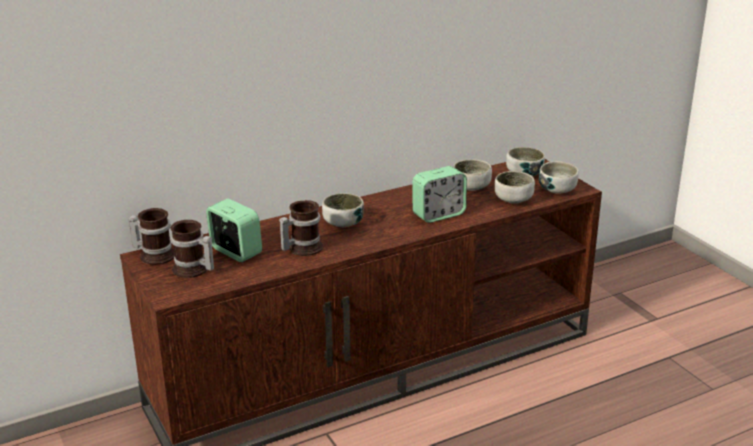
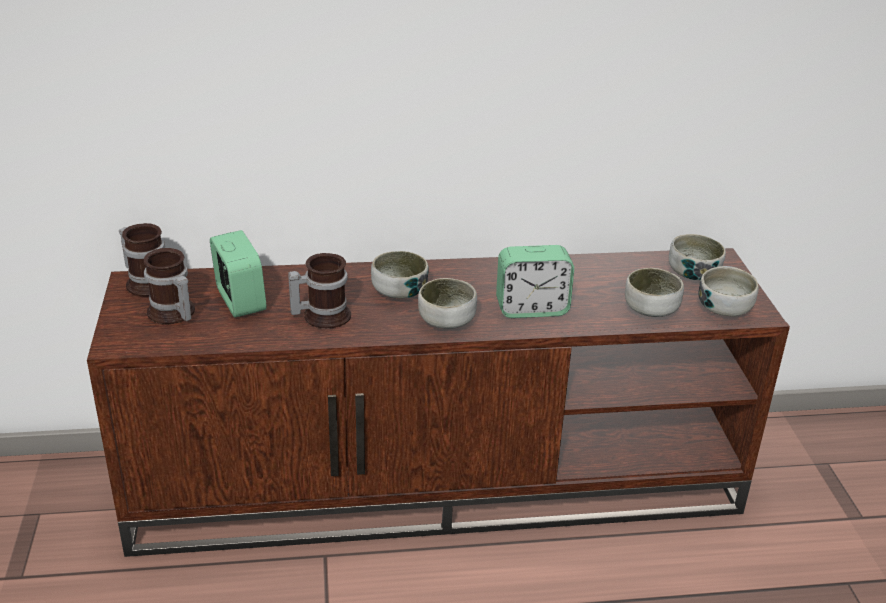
camera: 20 degrees right, 5 degrees up
bowl [454,160,492,191] -> bowl moved to [418,278,477,329]

